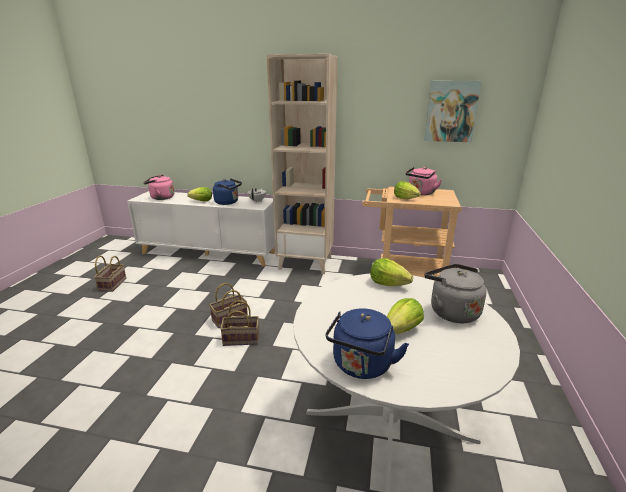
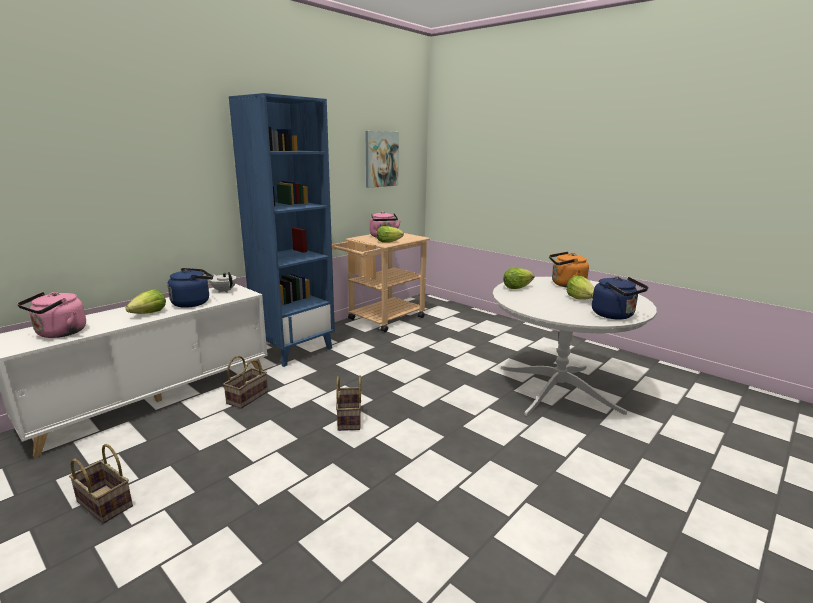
camera: 60 degrees left, 5 degrees down
basket [220,300,259,346] -> basket moved to [223,355,268,409]
beige bookcase [267,54,338,274] -> blue bookcase [229,93,335,367]
grey kettle [425,264,487,323] -> orange kettle [549,252,589,288]

